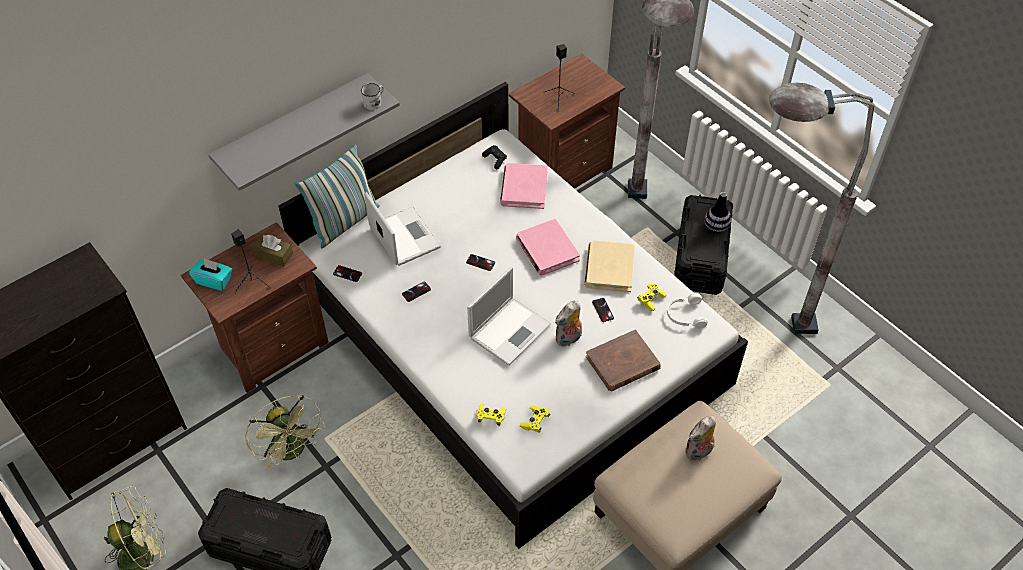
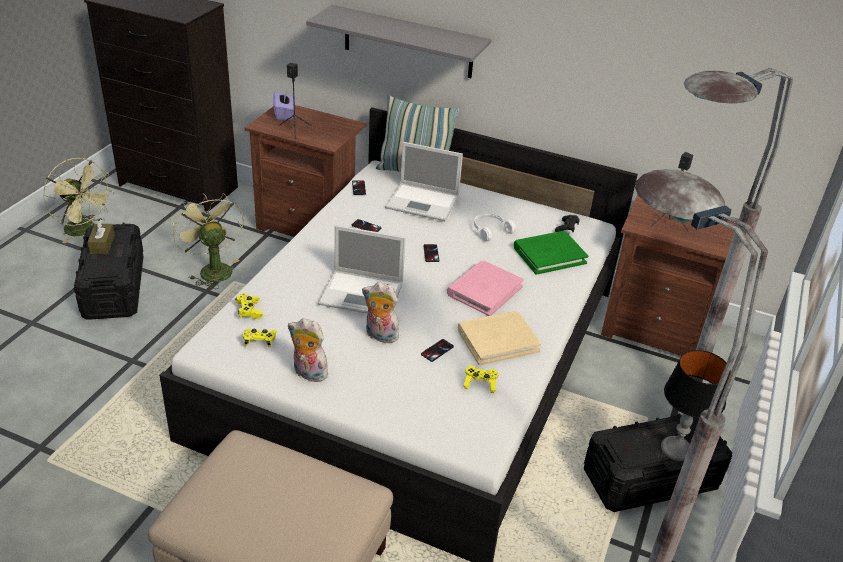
camera: 60 degrees right, 15 degrees down
turquoise tissue box [189,258,232,291] -> purple tissue box [273,91,294,120]
green fan [245,395,325,470] -> green fan turned 120 degrees clockwise [171,193,244,289]
brown tissue box [252,234,293,267] -> brown tissue box moved to [87,220,115,254]
white mug [361,83,384,110] -> none
laptop [364,192,441,266] -> laptop turned 75 degrees clockwise [385,142,463,221]
pink book [500,163,548,209] -> green book [514,231,588,275]
brown book [586,330,661,391] -> none
white headphones [667,293,708,329] -> white headphones moved to [474,213,516,241]
plush toy [685,416,716,460] -> plush toy moved to [288,318,330,382]
vase [704,192,731,233] -> table lamp [661,350,731,461]

